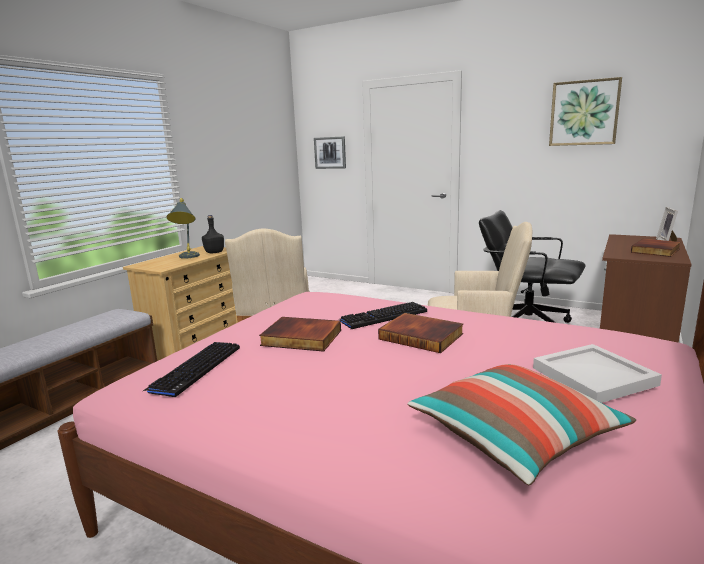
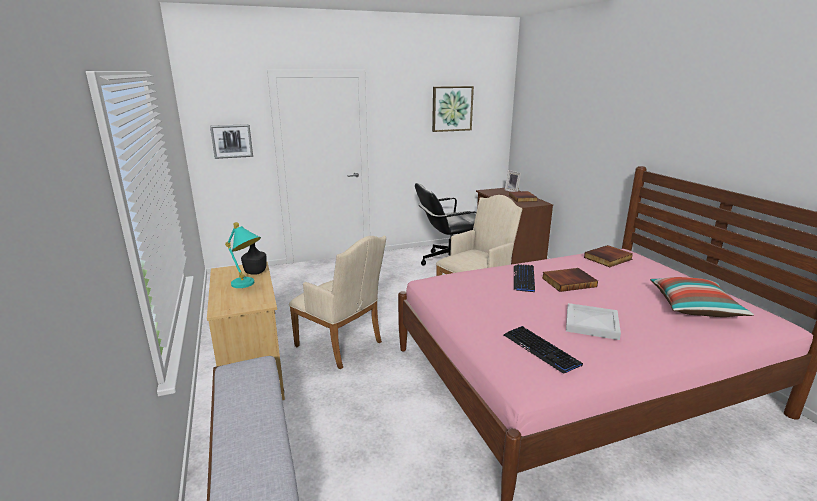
camera: 50 degrees left, 5 degrees up
grey table lamp [166,198,200,259] -> turquoise table lamp [225,222,261,288]
book [259,317,341,352] -> book moved to [584,245,633,267]
white tray [533,344,662,403] -> white tray moved to [566,303,621,340]

